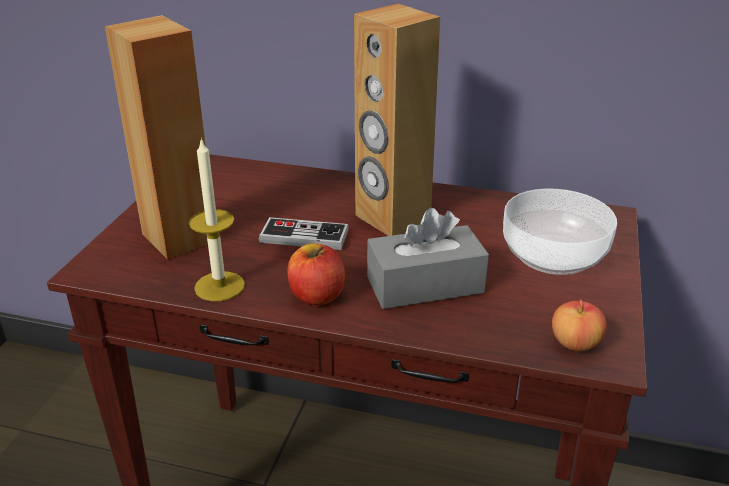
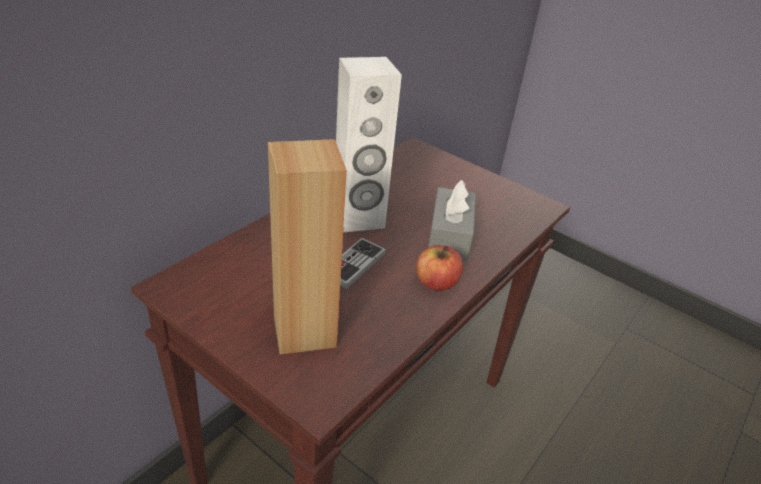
camera: 70 degrees left, 5 degrees up
candle [189,137,245,301] -> none
brown speaker [354,4,440,236] -> white speaker [336,57,402,232]
bowl [503,189,617,275] -> none
apple [552,300,607,351] -> none

